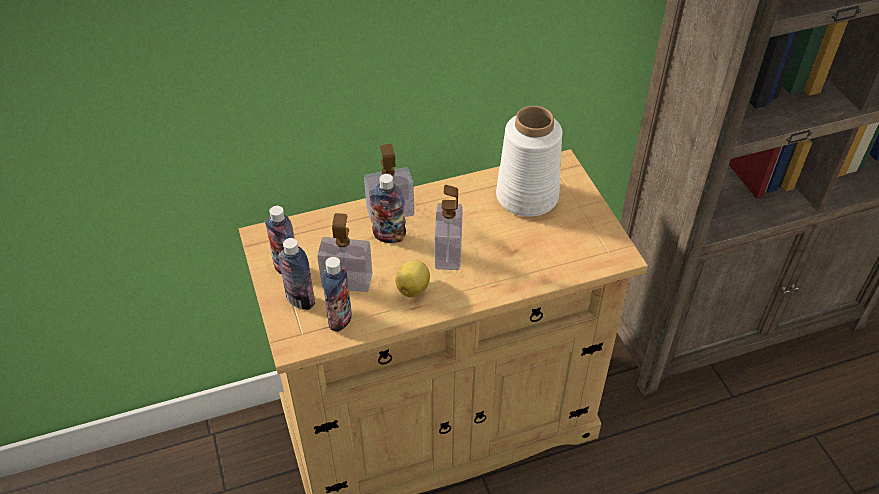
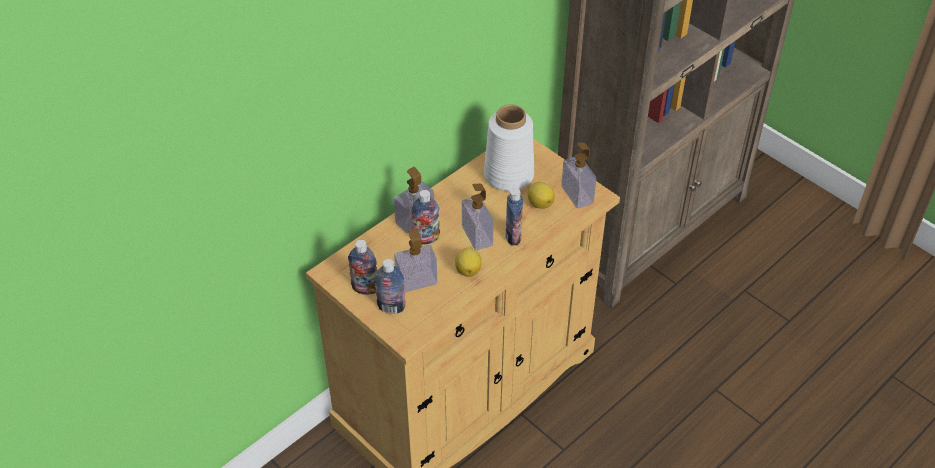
camera: 25 degrees left, 0 degrees up
bottle [322,257,352,332] -> bottle moved to [506,188,523,246]
none -> lemon [528,182,555,209]
none -> soap dispenser [561,143,596,209]

